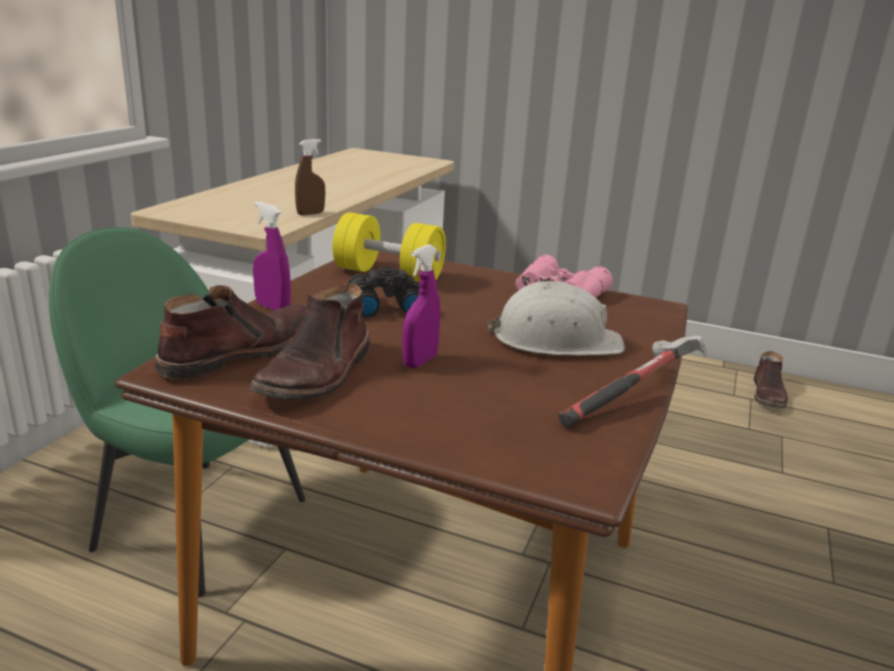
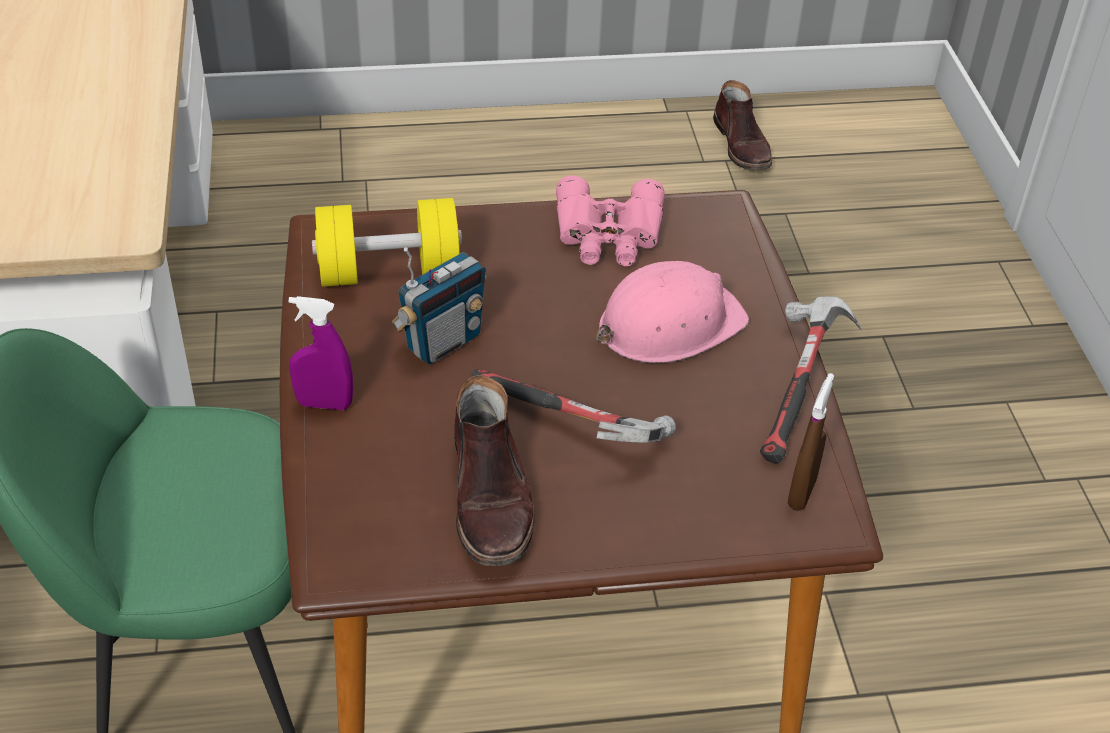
camera: 30 degrees left, 20 degrees up
brown boot [155,285,307,379] -> none
brown spray bottle [295,139,325,215] -> brown spray bottle moved to [788,373,834,511]
black binoculars [348,267,420,318] -> radio [392,247,486,365]
purple spray bottle [402,244,440,368] -> hammer [471,369,676,443]
white hard hat [487,281,625,356] -> pink hard hat [596,261,749,363]

